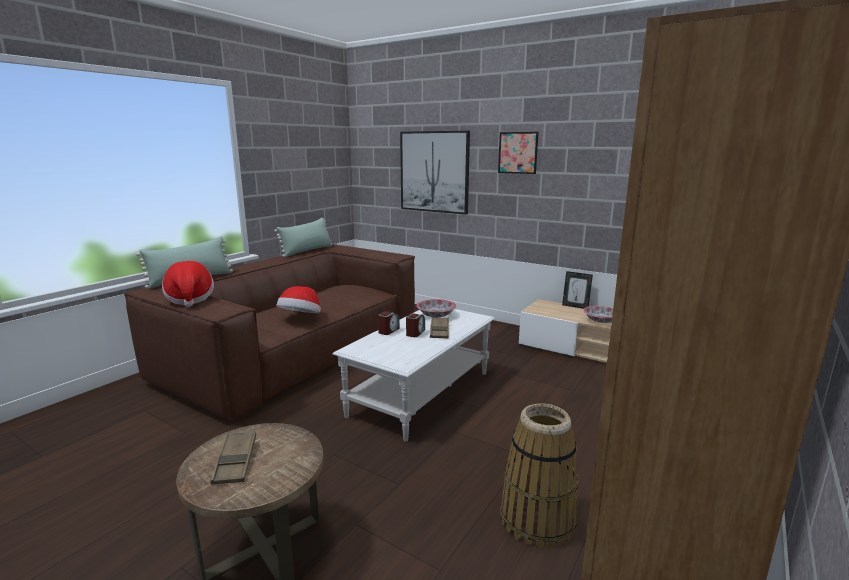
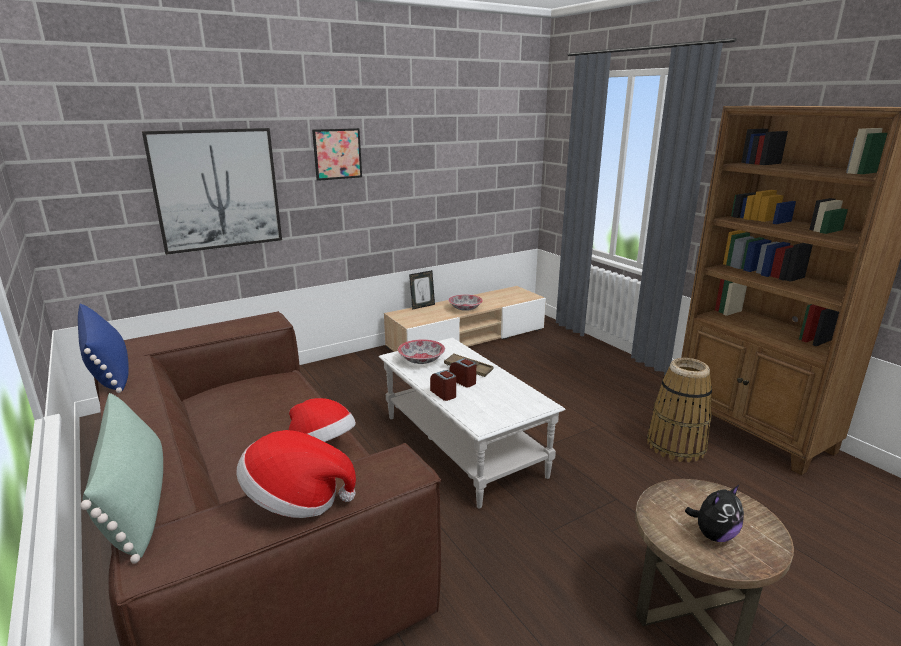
camera: 65 degrees left, 5 degrees up
brown tray [210,431,256,485] -> plush toy [685,485,744,542]
green pillow [274,218,332,257] -> blue pillow [78,304,129,393]

